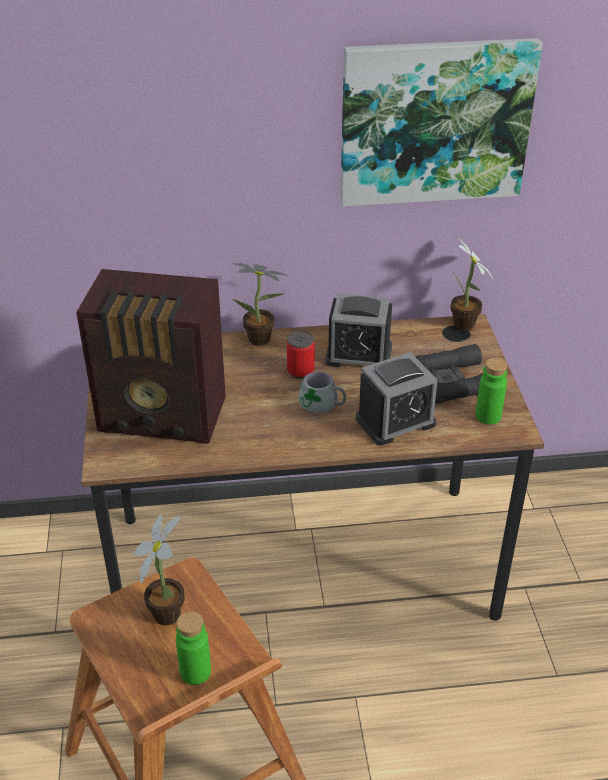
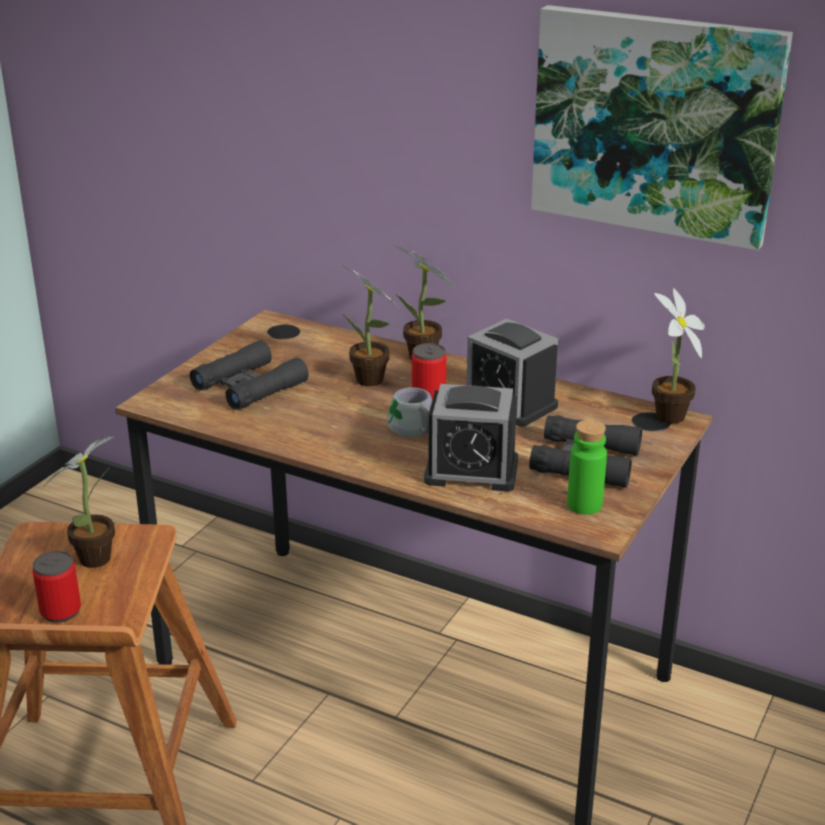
camera: 35 degrees right, 10 degrees down
radio [76,269,226,444] -> black binoculars [190,340,309,410]
green bottle [176,611,211,685] -> can [32,551,81,623]
none -> potted plant [339,264,401,386]

